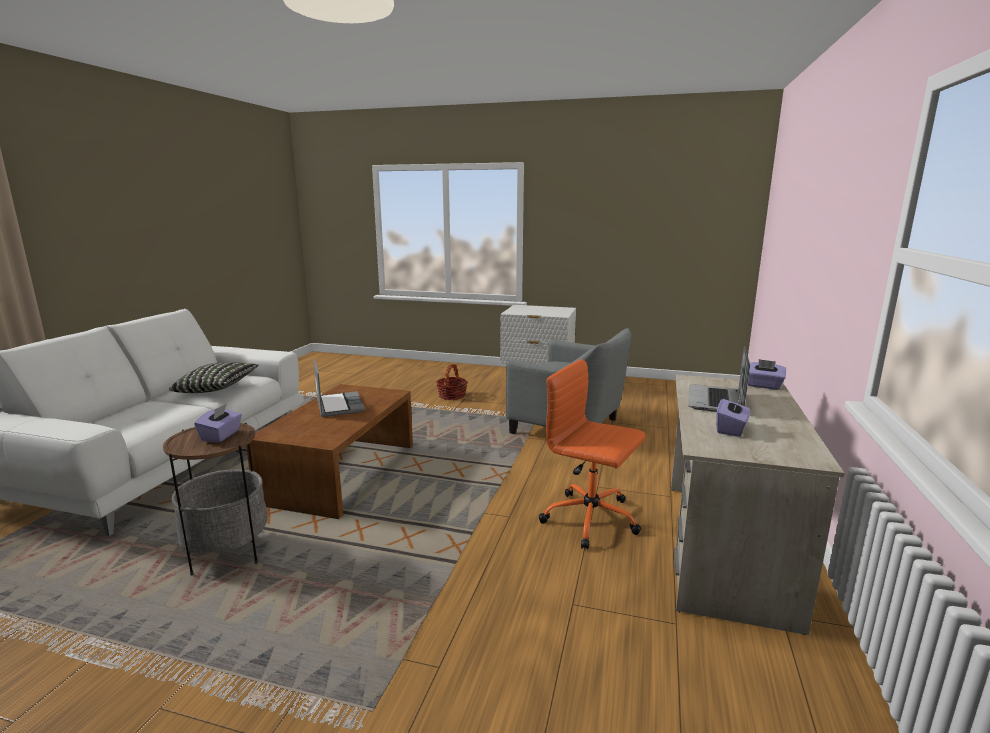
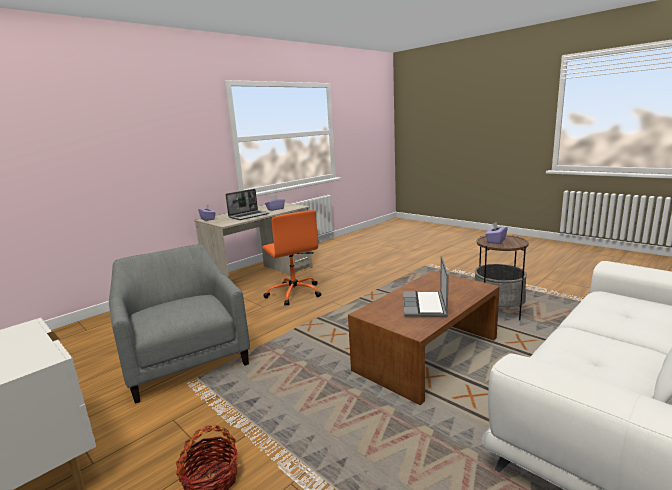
camera: 150 degrees left, 0 degrees up
pillow [169,362,259,393] -> none

